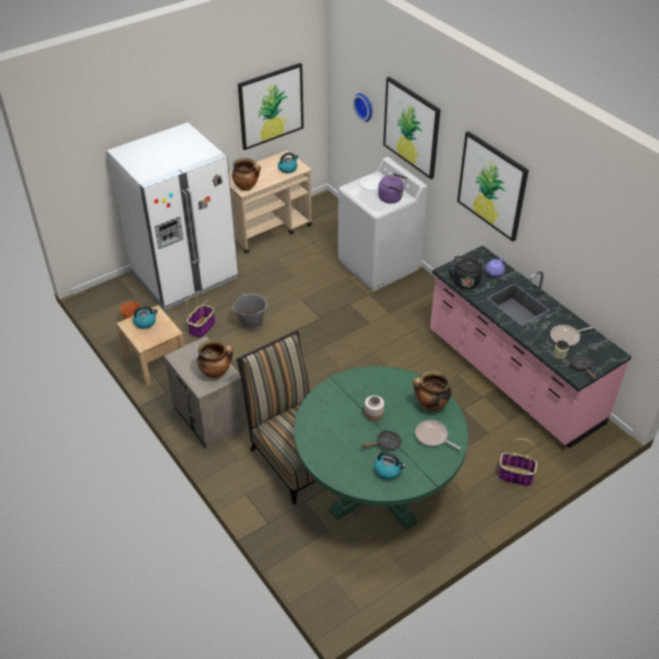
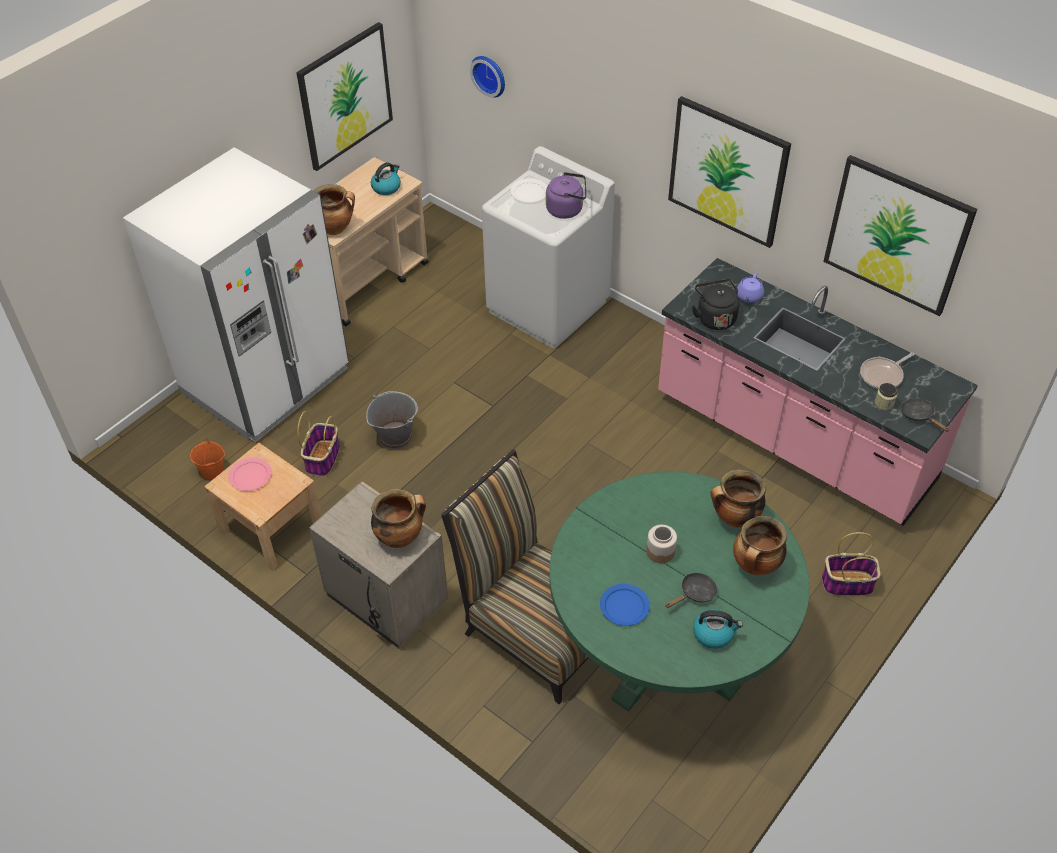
camera: 15 degrees left, 5 degrees up
kettle [133,306,158,329] -> pink plate [228,457,272,491]
picture [383,77,441,179] -> picture moved to [823,155,977,316]
frying pan [415,420,461,450] -> cooking pot [733,516,787,575]
none -> blue plate [600,584,650,626]

